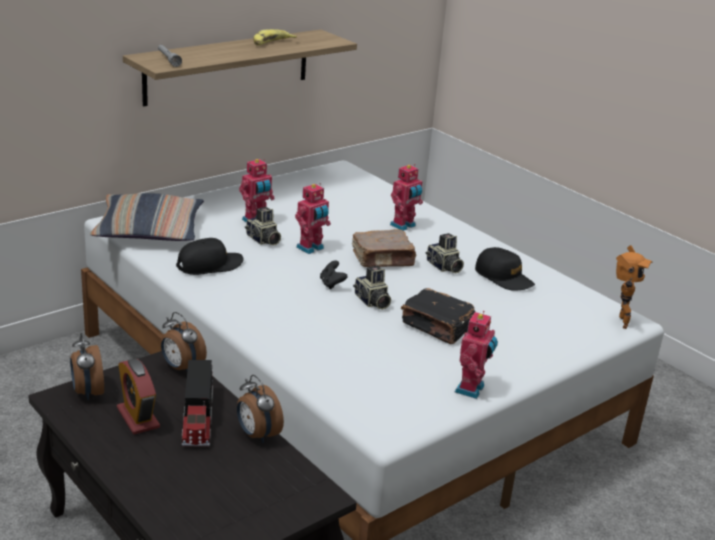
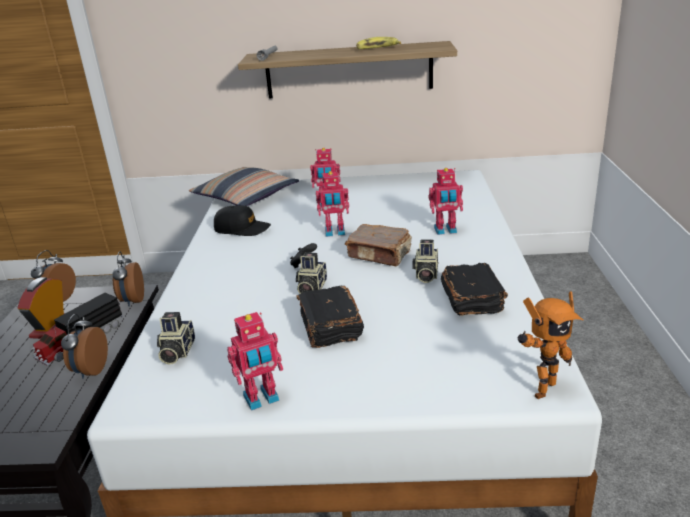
camera: 45 degrees right, 0 degrees up
camera [245,207,281,246] -> camera moved to [157,312,195,365]
black cap [475,247,535,291] -> black book [441,263,508,316]

